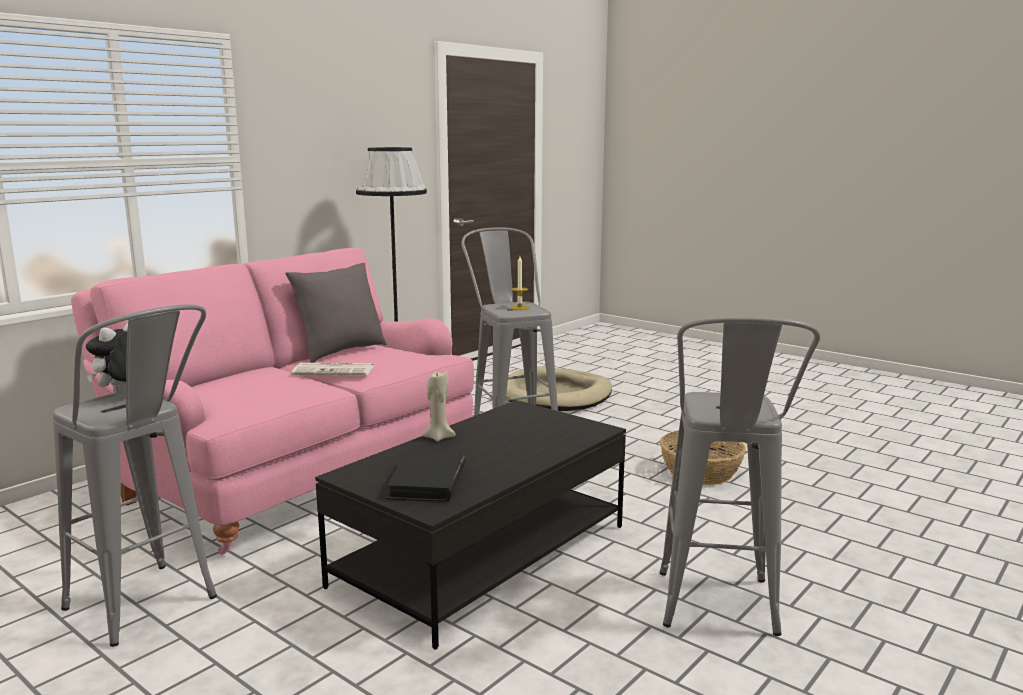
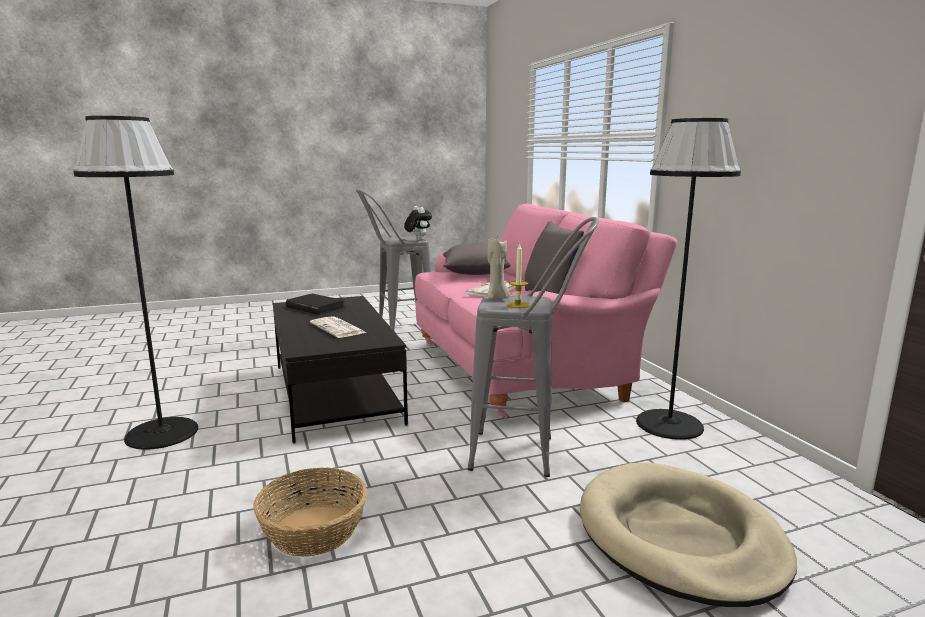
camera: 120 degrees right, 0 degrees up
beige candle [422,371,456,442] -> beige candle moved to [487,237,510,299]
grey stool [660,317,820,636] -> black floor lamp [73,116,198,450]
none -> newspaper [310,316,366,338]
none -> grey pillow [443,242,510,275]

